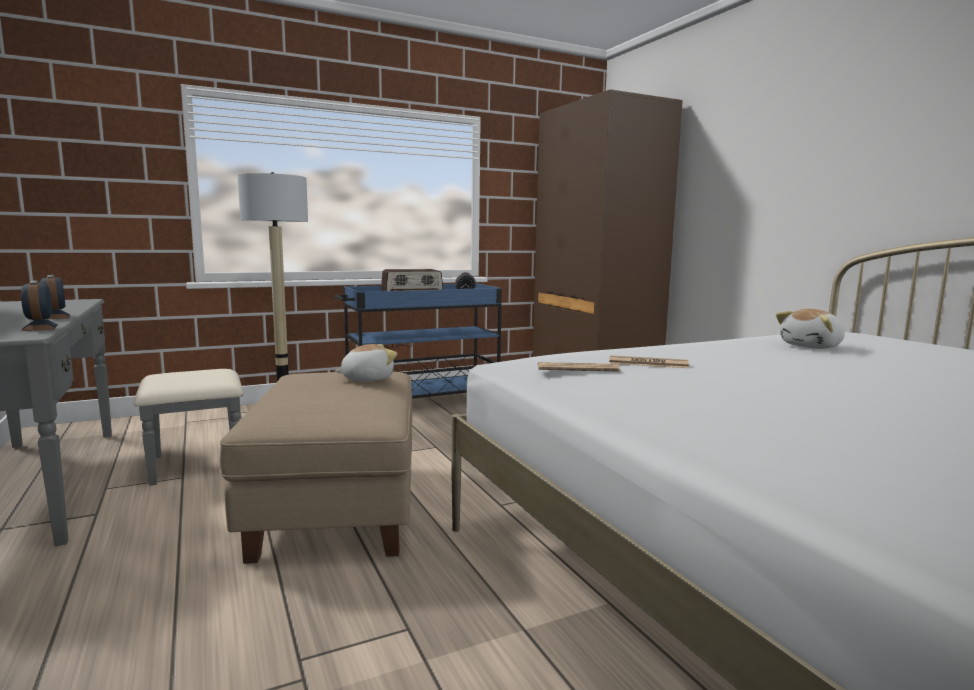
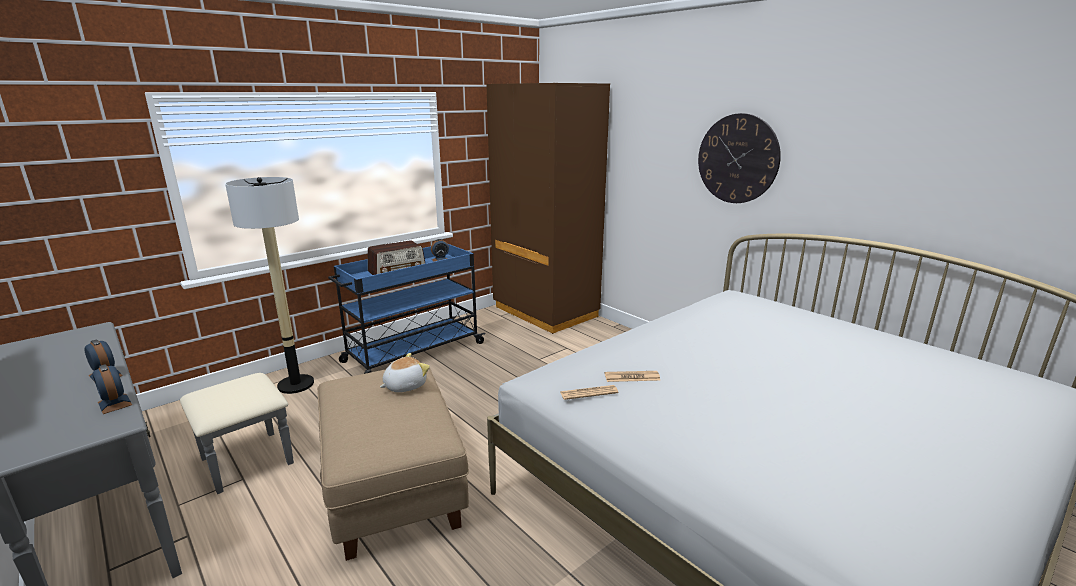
camera: 15 degrees left, 10 degrees up
plush toy [776,309,845,349] -> none
none -> wall clock [698,113,781,203]

